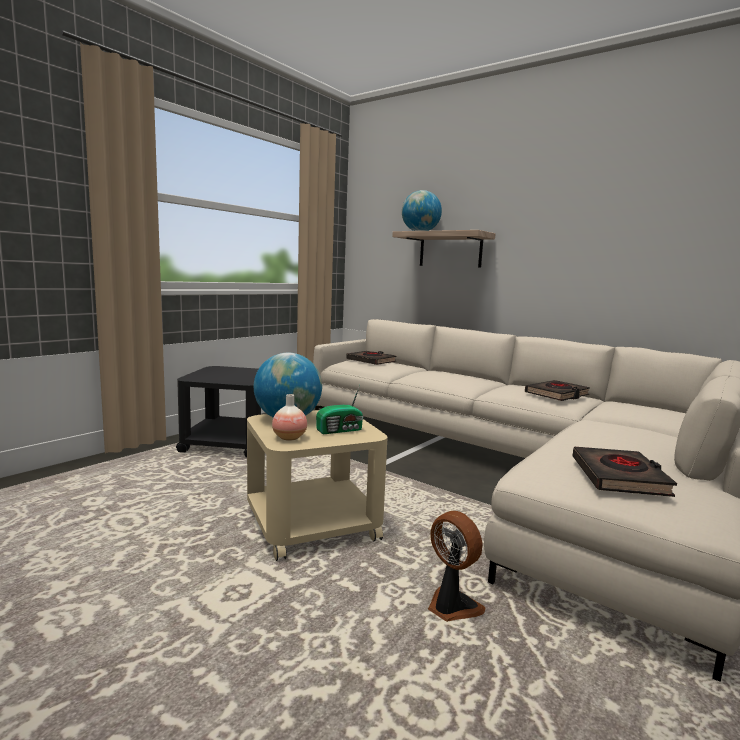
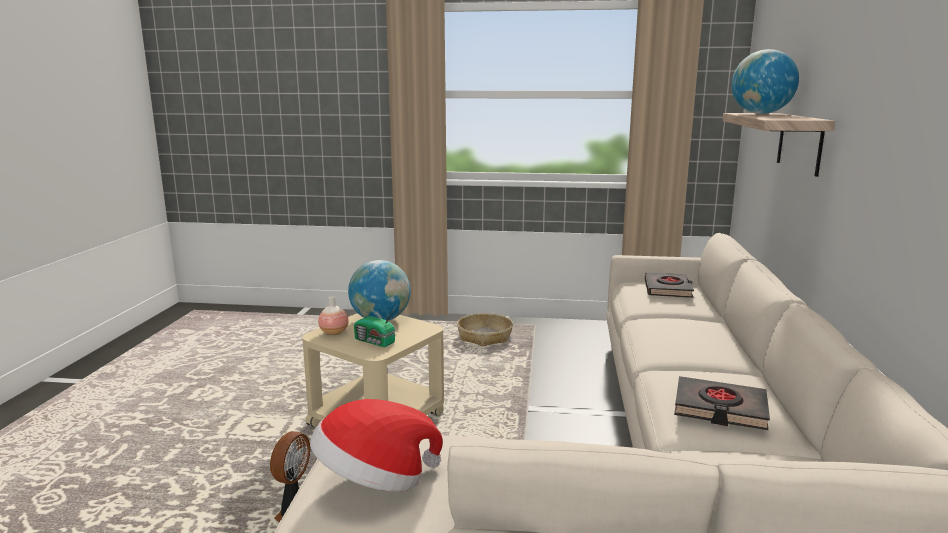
camera: 60 degrees right, 5 degrees up
black side table [176,366,261,458] -> basket [457,313,513,346]
black book [573,447,677,497] -> hat [310,399,443,492]

